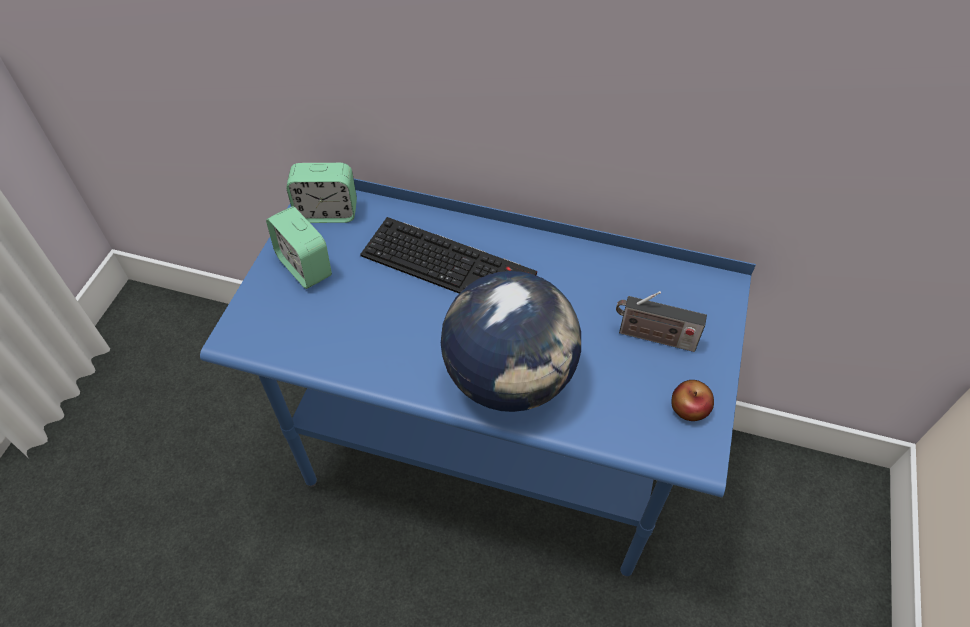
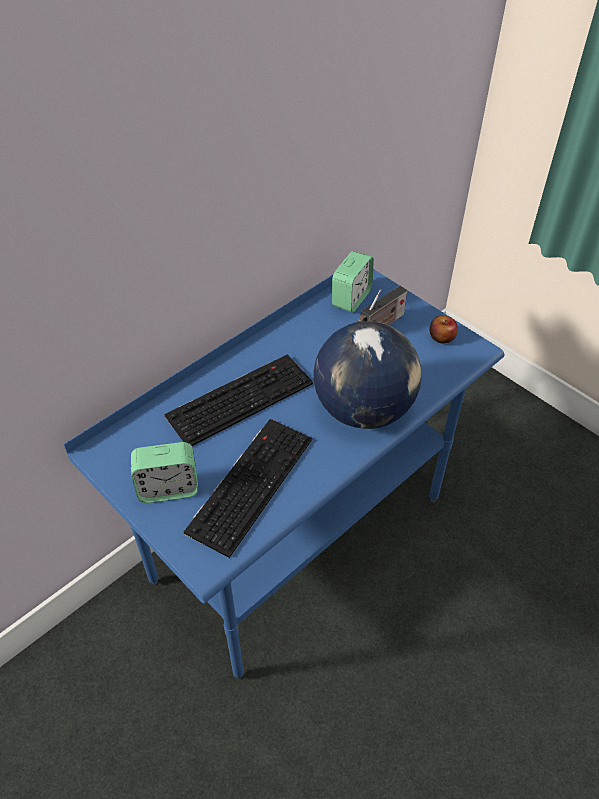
camera: 60 degrees left, 5 degrees down
alarm clock [286,163,357,223] -> alarm clock moved to [332,251,374,312]
none -> keyboard [184,419,312,558]

